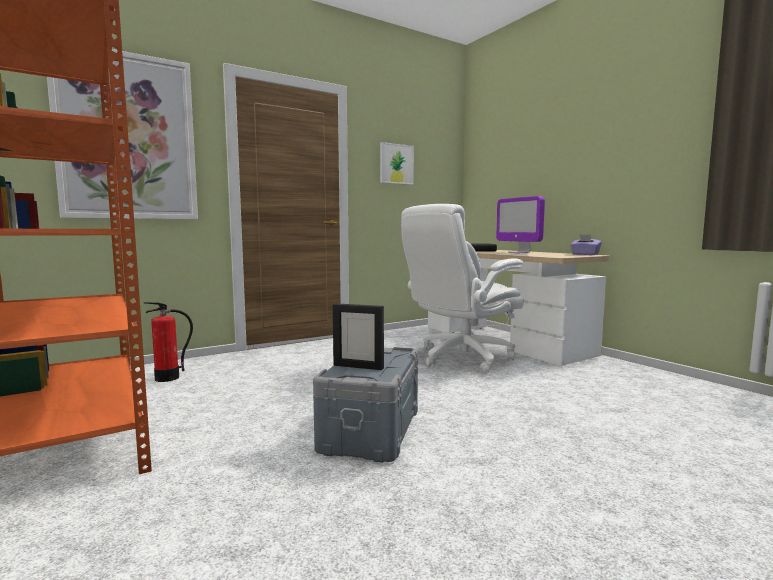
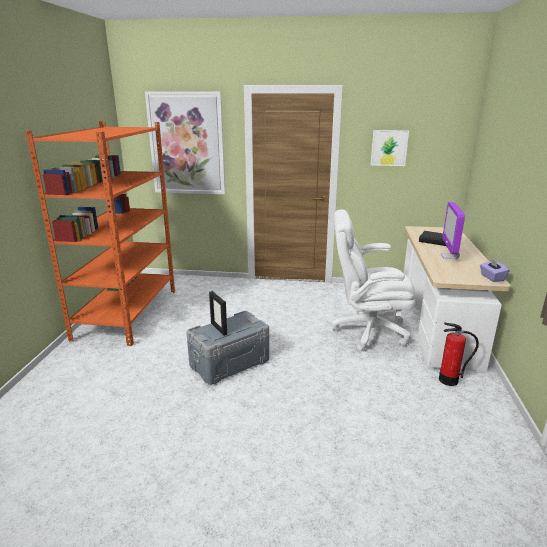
camera: 40 degrees right, 15 degrees up
fire extinguisher [143,302,193,382] -> fire extinguisher moved to [439,323,479,386]

